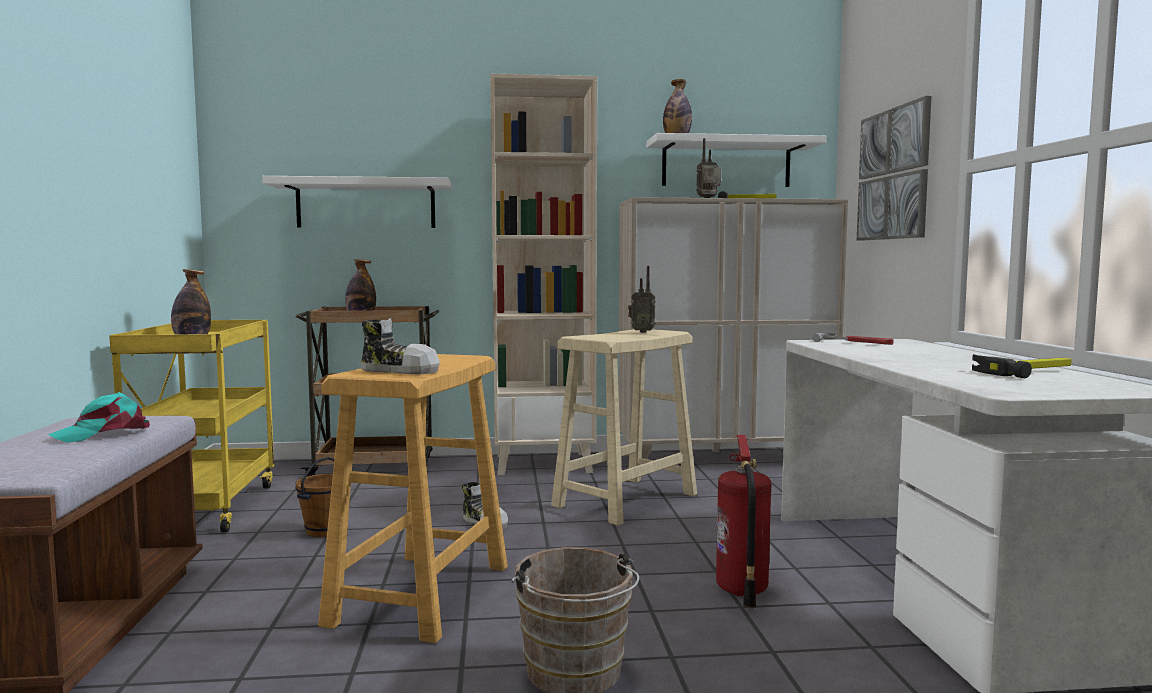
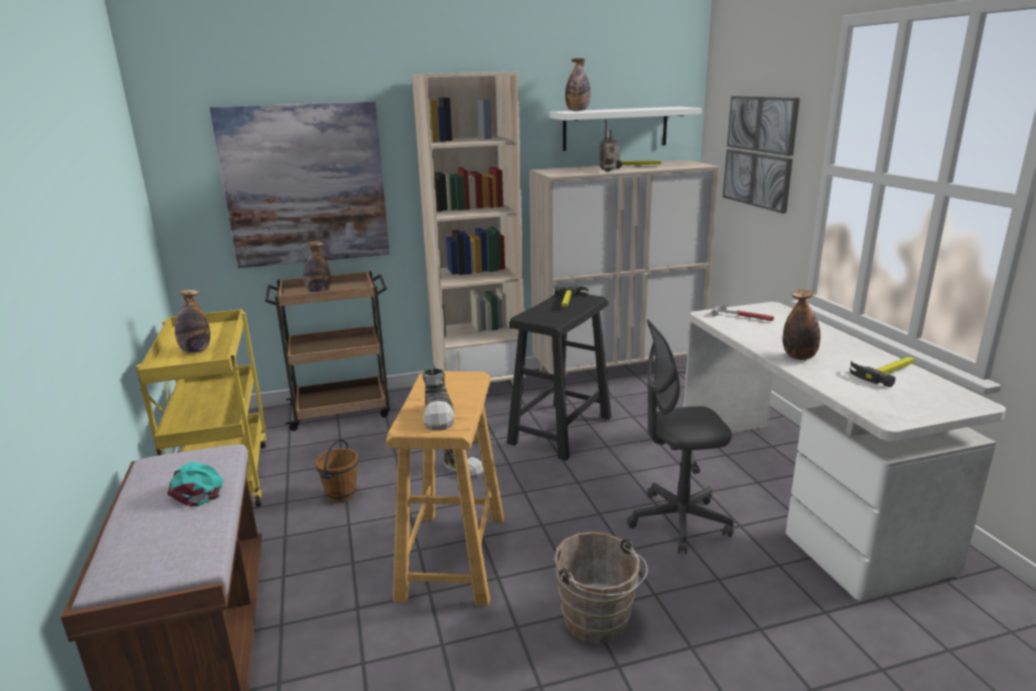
camera: 10 degrees left, 15 degrees up
turquoise cap [48,392,150,443] -> turquoise cap turned 120 degrees clockwise [167,462,224,507]
white shelf [262,176,452,228] -> picture [210,102,390,268]
shoe [361,318,440,374] -> shoe turned 75 degrees clockwise [422,369,455,431]
beige stool [551,329,697,526] -> black stool [507,293,612,461]
radio [628,266,656,333] -> hammer [555,286,588,307]
fire extinguisher [716,435,771,608] -> grey office chair [627,320,734,554]
none -> bottle [783,290,821,360]

